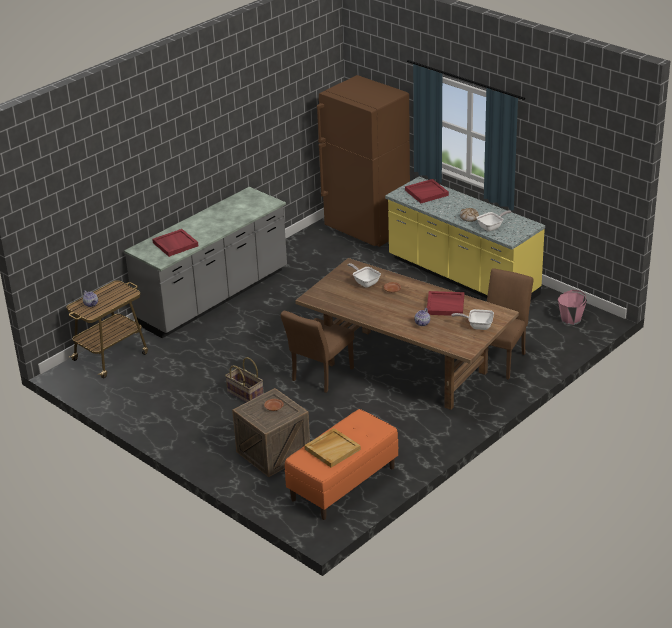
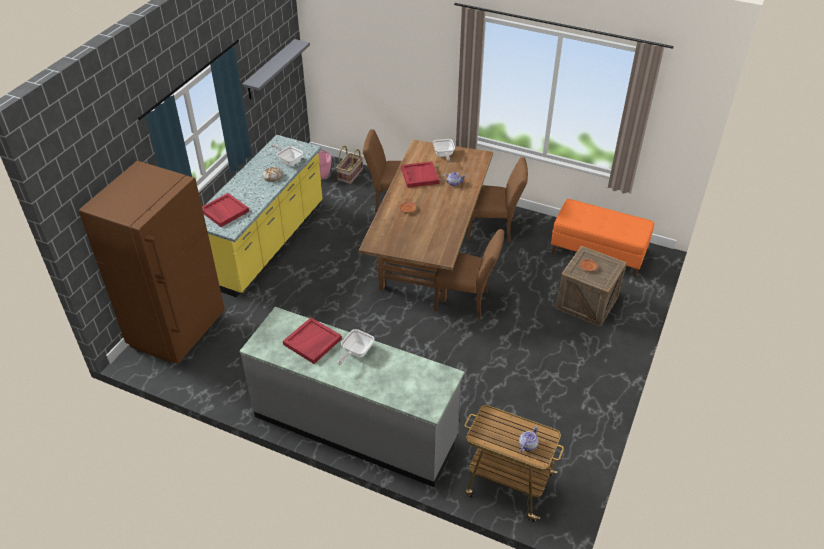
camera: 110 degrees left, 10 degrees up
red tray [152,229,199,257] -> red tray moved to [283,317,342,364]
basket [225,357,264,402] -> basket moved to [336,146,363,184]
beige tray [304,428,361,467] -> none
frying pan [347,263,381,288] -> frying pan moved to [338,329,374,365]
none -> grey shelf [242,39,310,99]
none -> brown chair [467,157,528,242]

